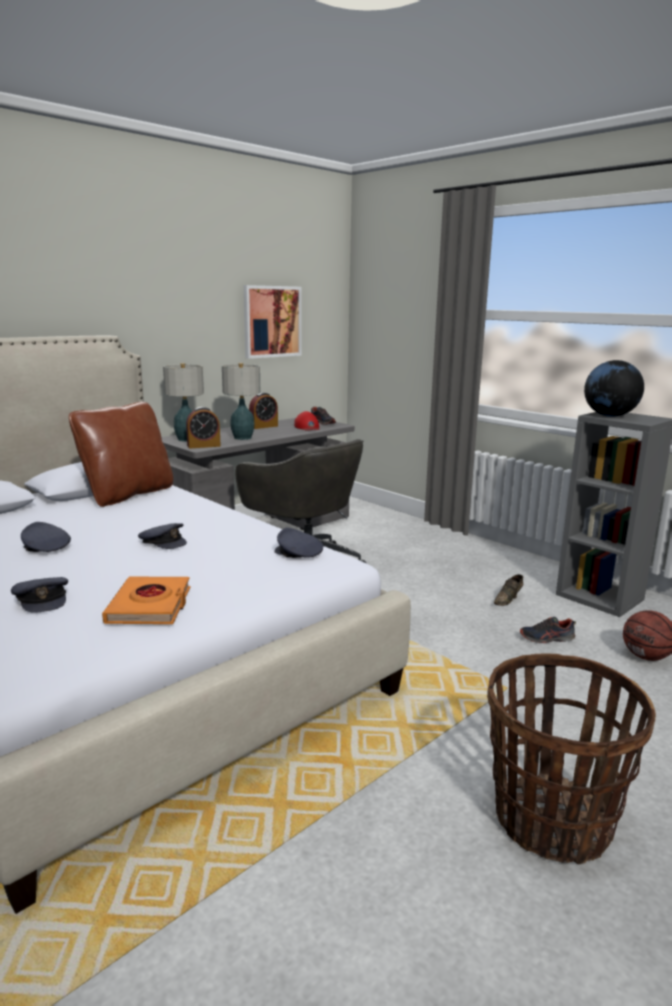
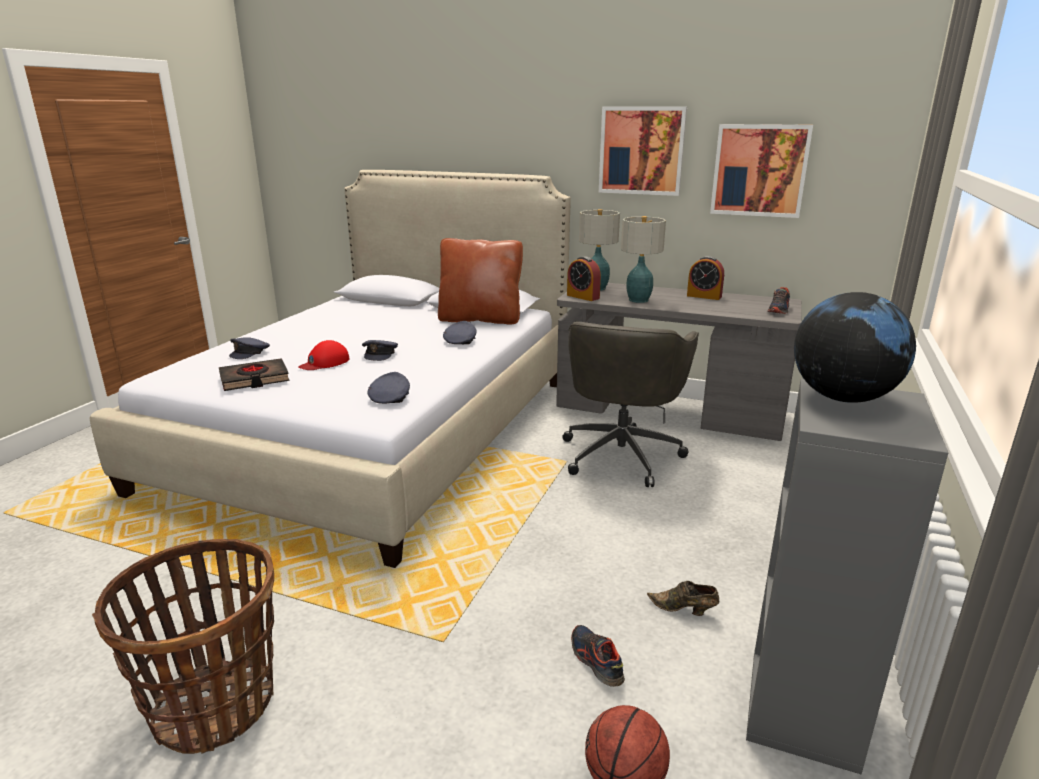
camera: 65 degrees right, 5 degrees up
grey cap [21,522,71,552] -> grey cap moved to [443,321,477,344]
orange book [102,577,191,624] -> black book [219,358,290,391]
red cap [294,411,320,430] -> red cap moved to [298,340,349,370]
none -> picture [599,106,687,196]

